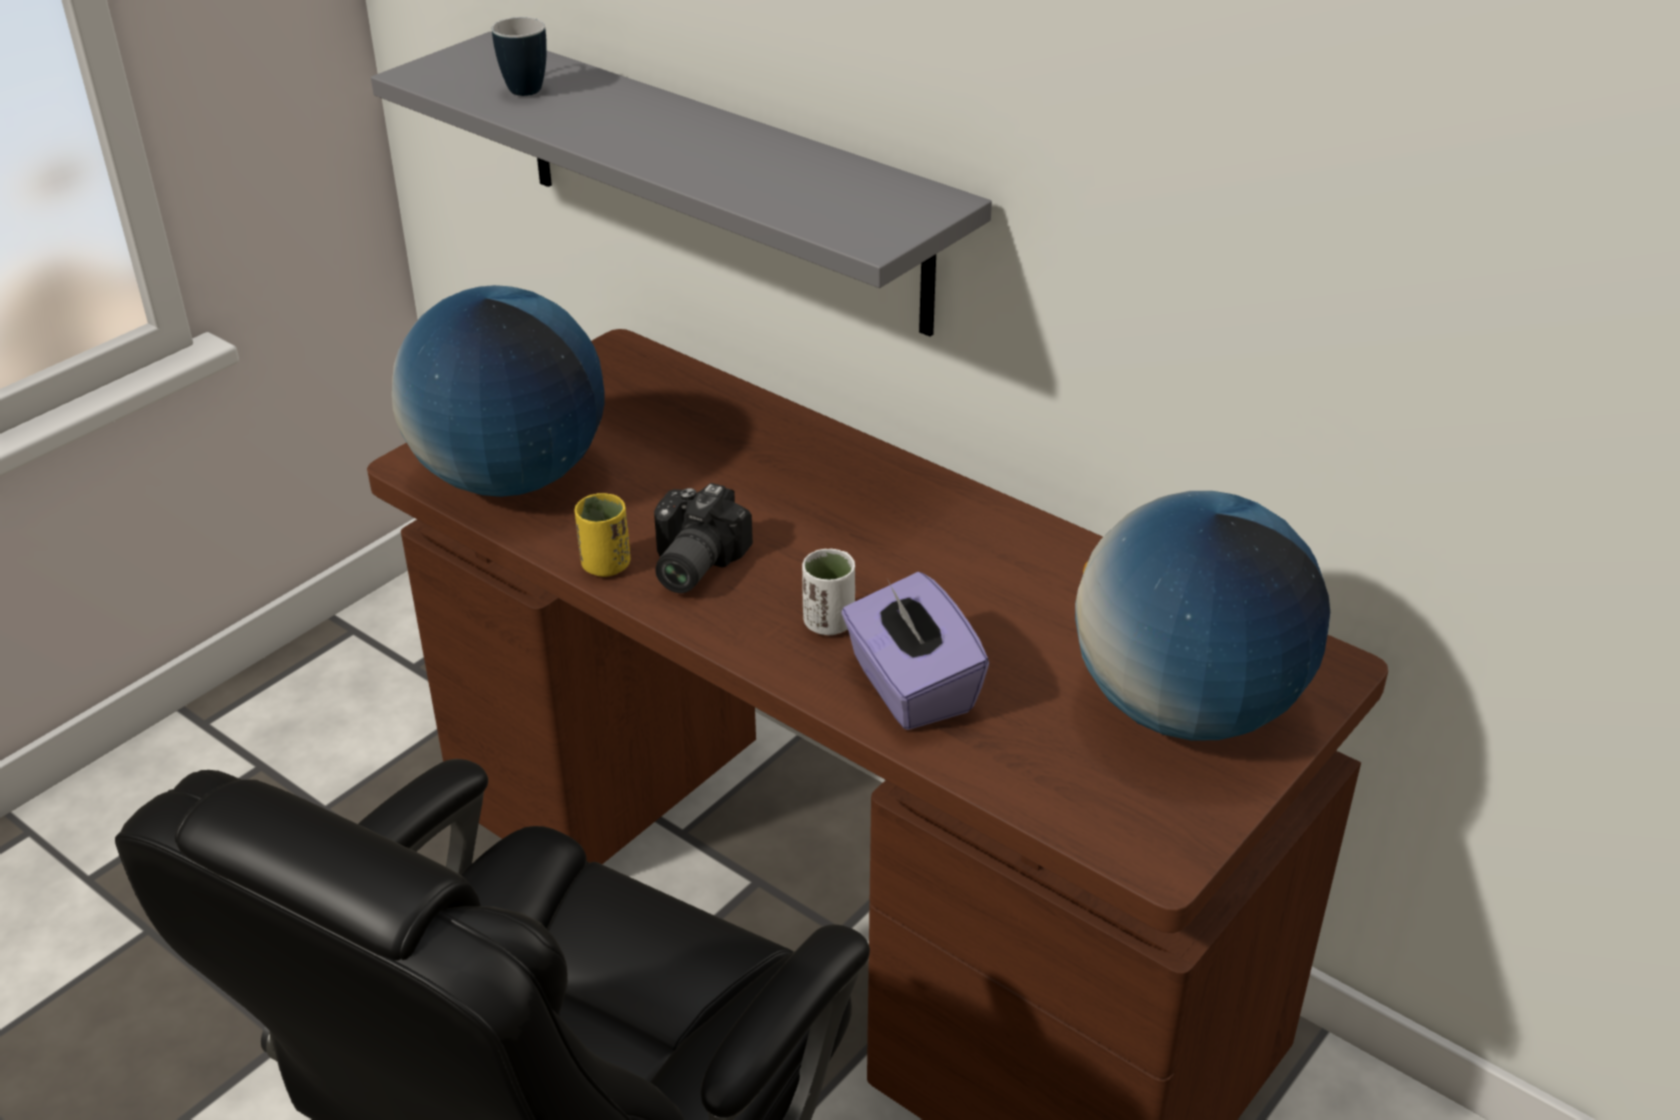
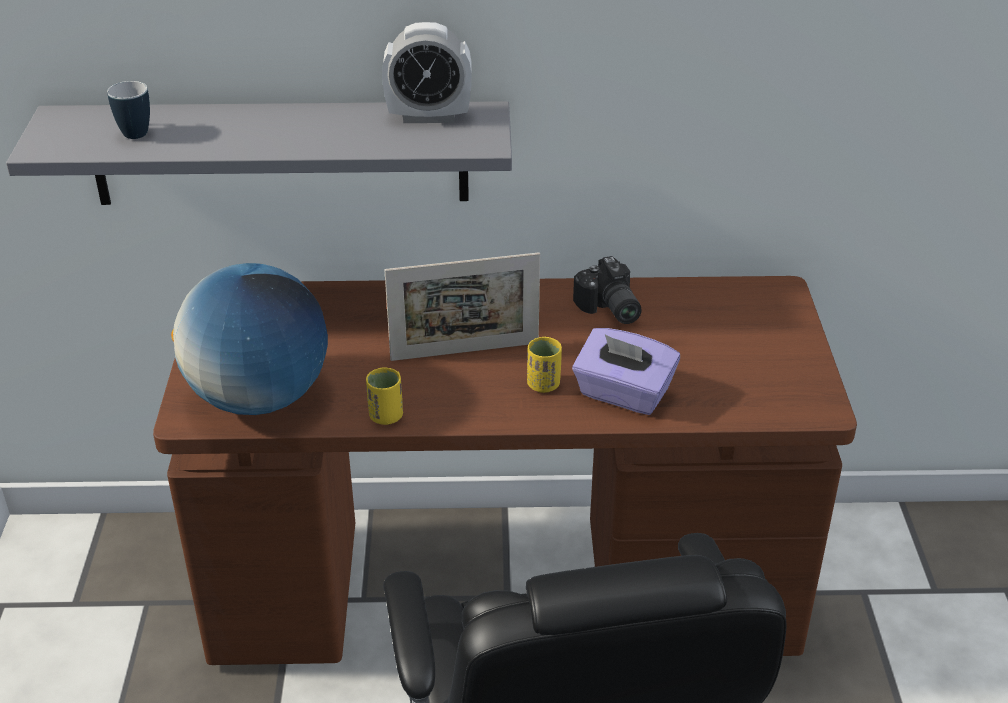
camera: 40 degrees left, 0 degrees up
camera [654,483,753,593] -> camera moved to [573,256,642,324]
white cup [802,549,855,635] -> yellow cup [527,336,562,393]
globe [1075,491,1330,740] -> none
none -> alarm clock [382,22,472,123]
none -> picture frame [384,252,540,361]

